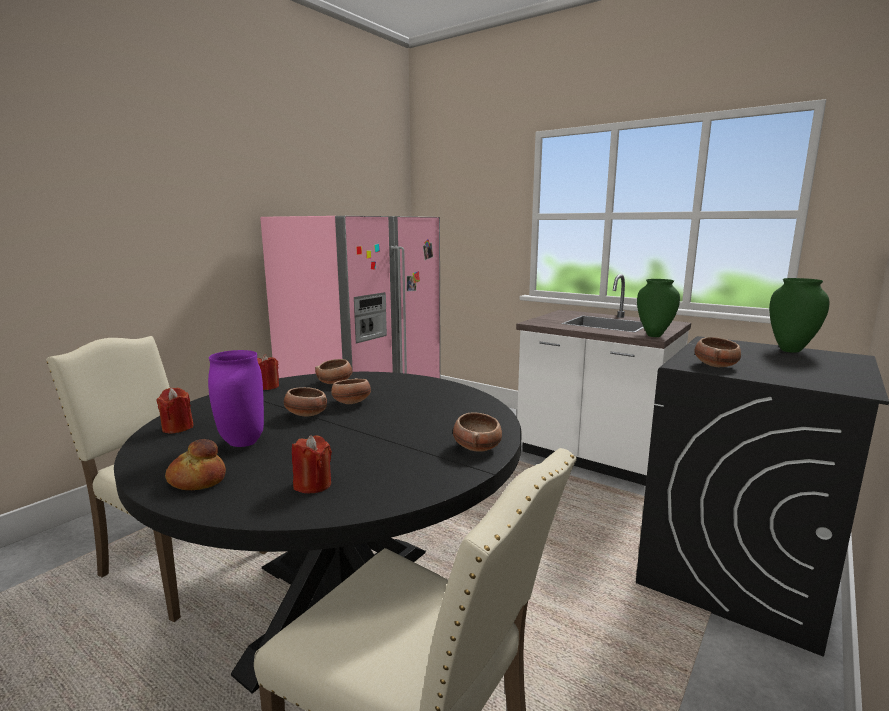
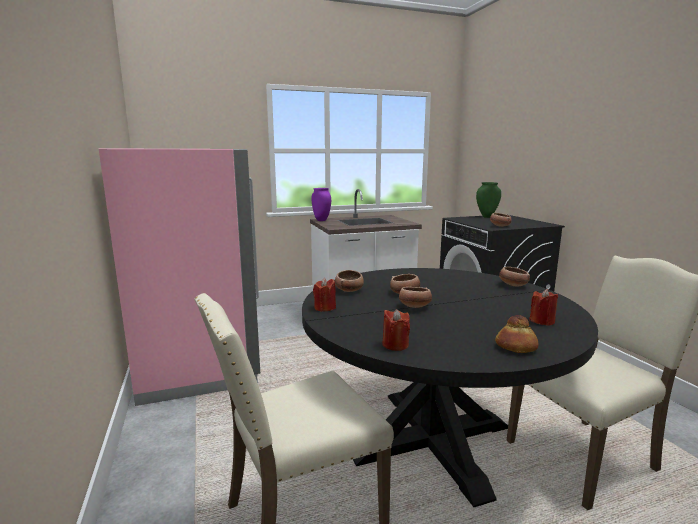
camera: 55 degrees left, 0 degrees up
purple vase [208,350,264,447] -> purple vase moved to [312,188,331,221]
green vase [637,279,680,337] -> none

